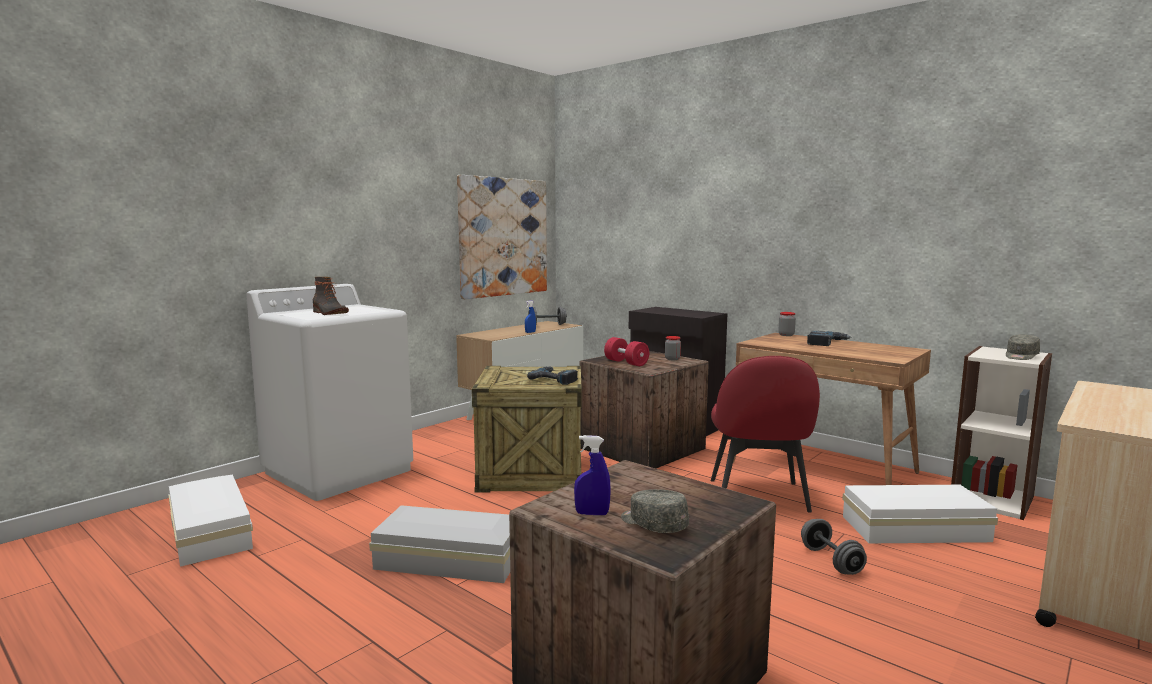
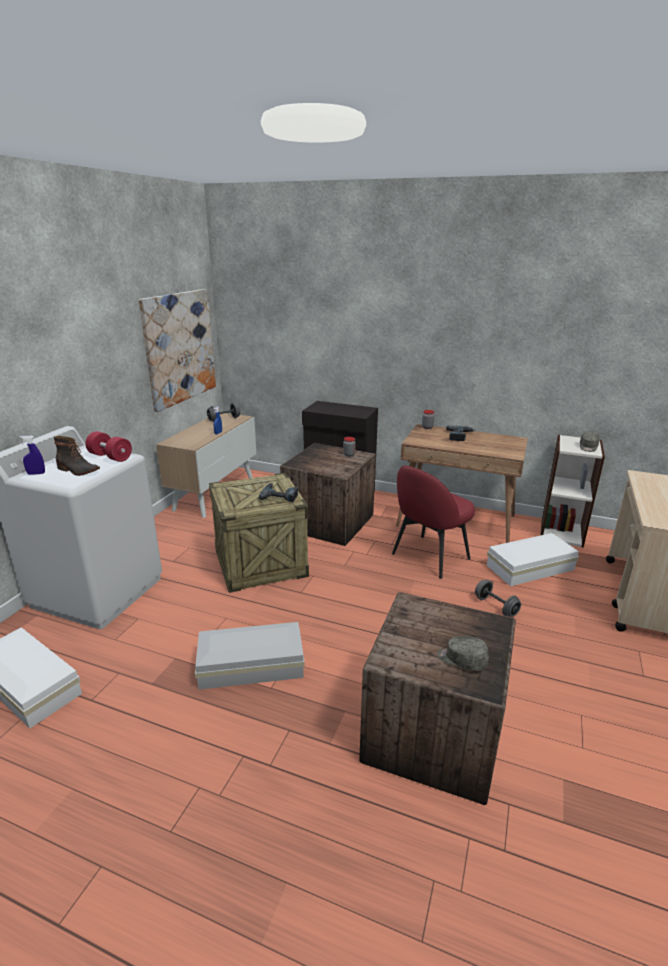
camera: 20 degrees left, 15 degrees up
blue spray bottle [574,435,611,515] -> blue spray bottle moved to [19,435,45,475]
red dumbbell [604,337,649,366] -> red dumbbell moved to [85,431,132,462]
red chair [711,356,820,513] -> red chair turned 60 degrees clockwise [392,466,475,579]

